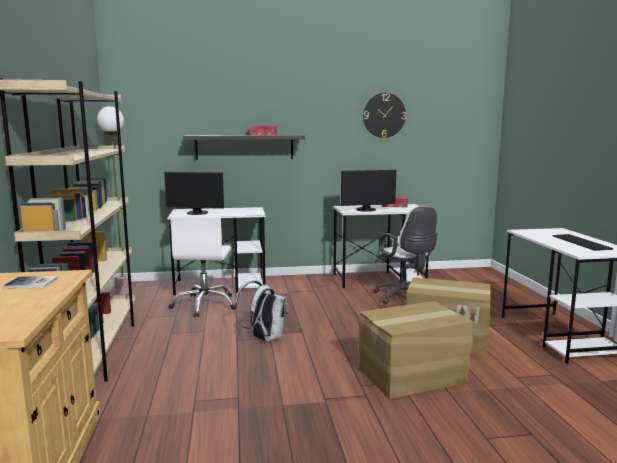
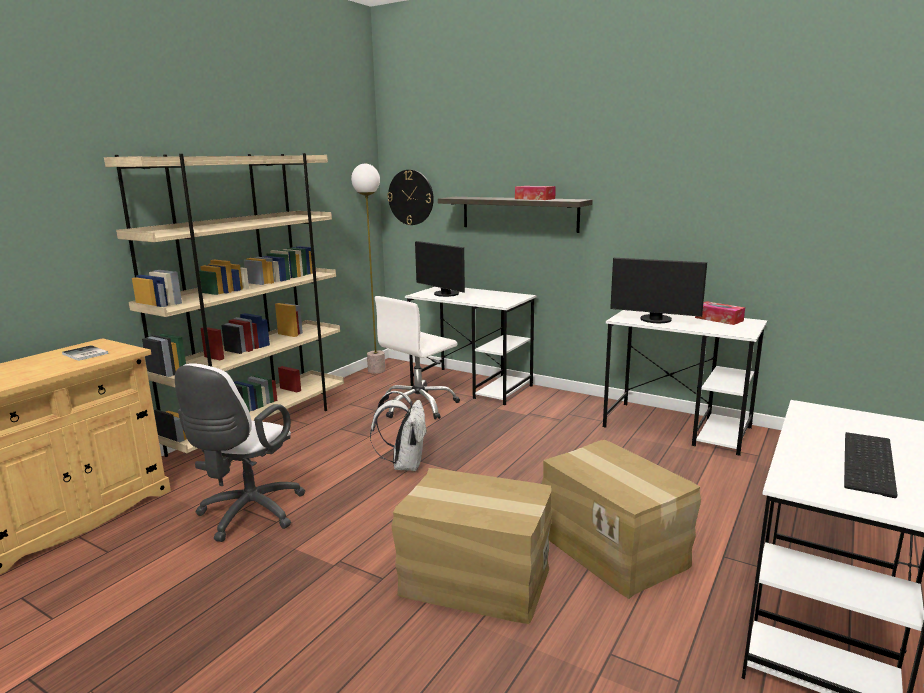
camera: 40 degrees right, 5 degrees up
wall clock [363,93,406,138] -> wall clock moved to [387,170,434,225]
white office chair [373,206,437,304] -> white office chair moved to [175,363,305,542]

